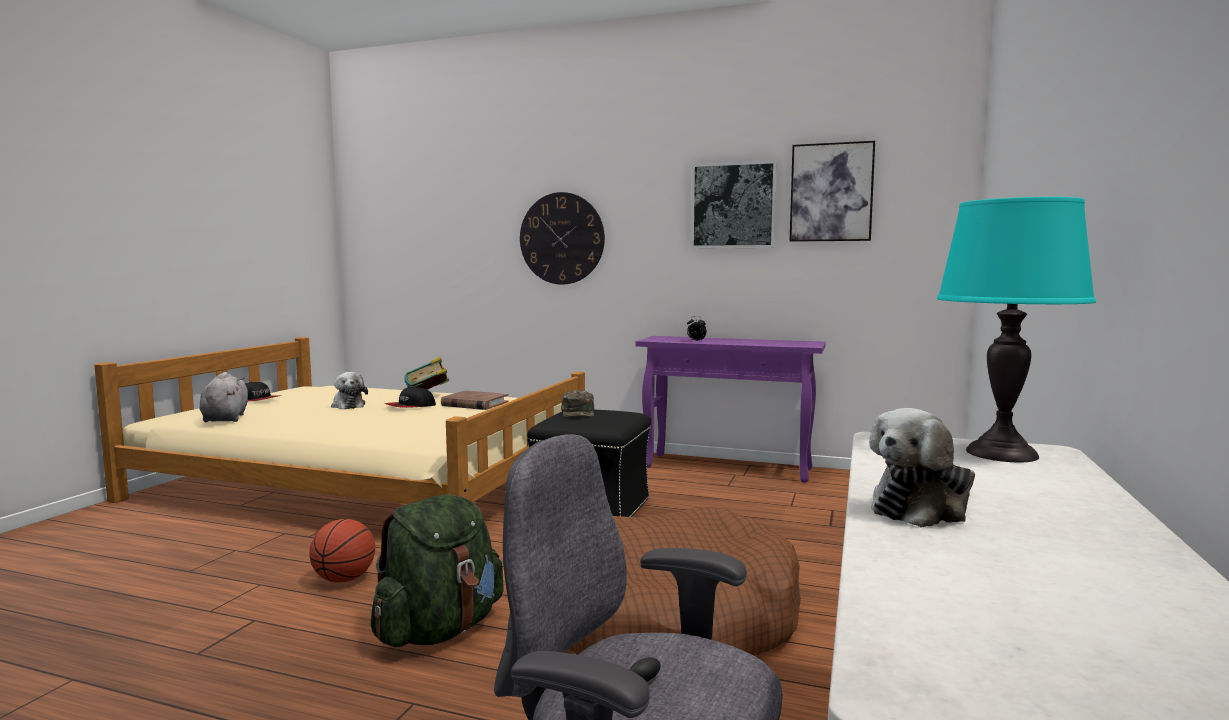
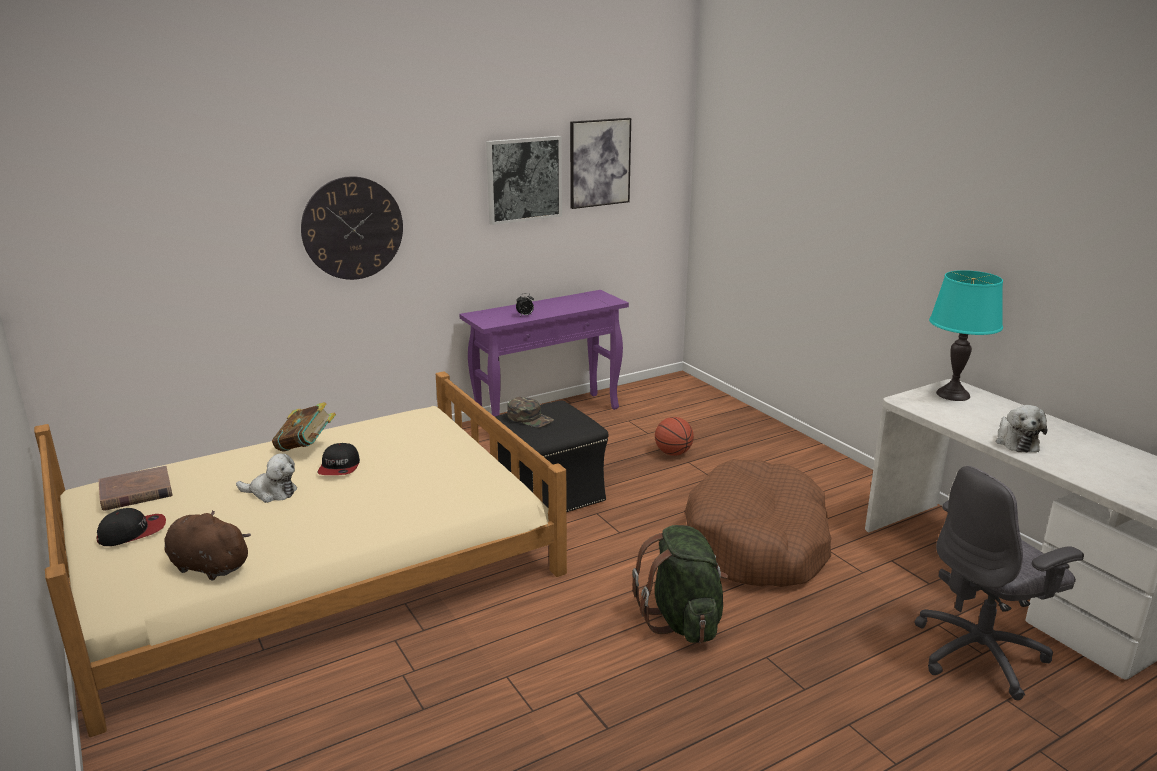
camera: 50 degrees left, 15 degrees up
grey plush toy [199,372,249,422] -> brown plush toy [164,510,251,580]
basketball [309,519,375,583] -> basketball moved to [655,417,694,456]
brown book [441,390,509,410] -> brown book moved to [98,466,173,511]

